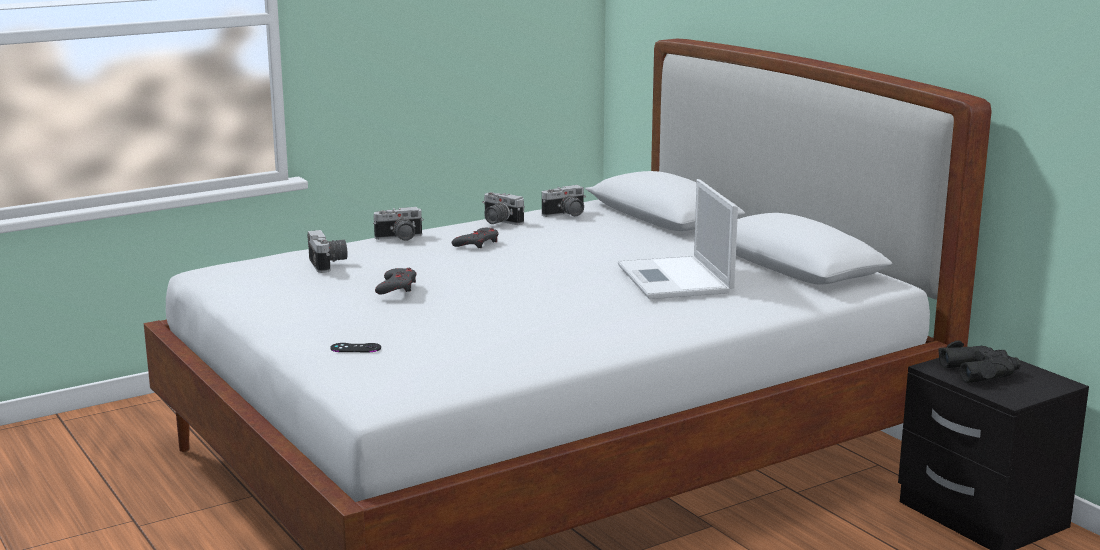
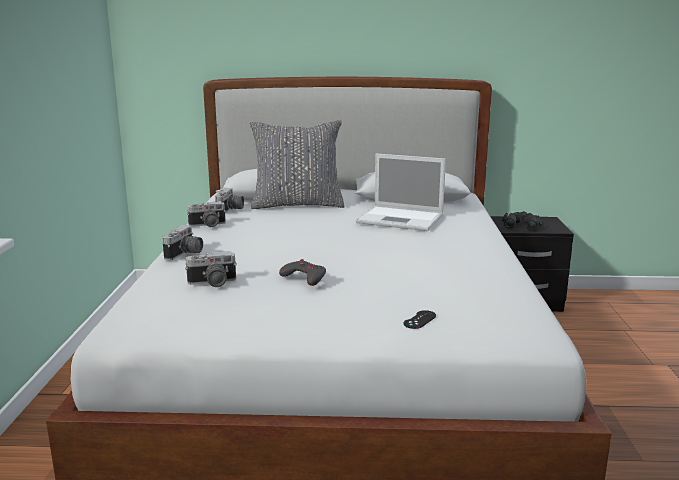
camera: 55 degrees left, 0 degrees up
camera [307,230,348,273] -> camera turned 150 degrees clockwise [185,251,237,287]
grey game controller [452,228,499,248] -> none
none -> grey pillow [250,120,345,209]

